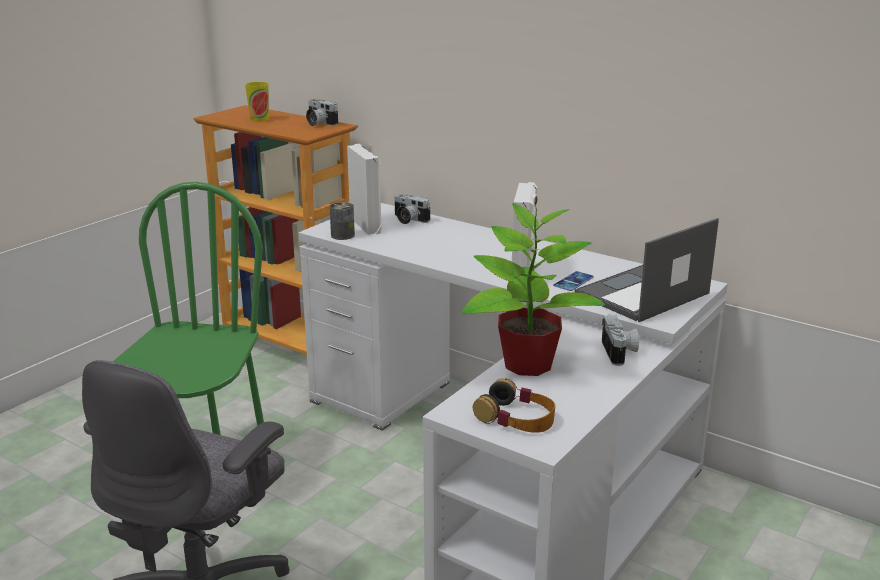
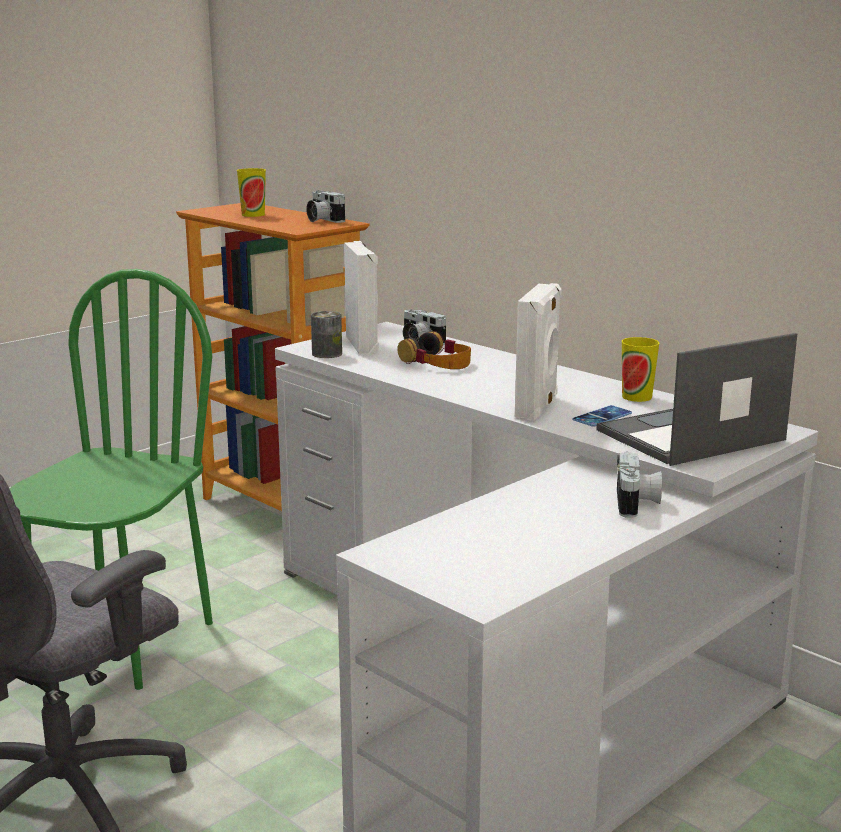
camera: 10 degrees right, 5 degrees down
potted plant [462,202,605,376] -> none
headphones [473,378,555,433] -> headphones moved to [397,331,471,369]
none -> cup [622,337,660,402]

